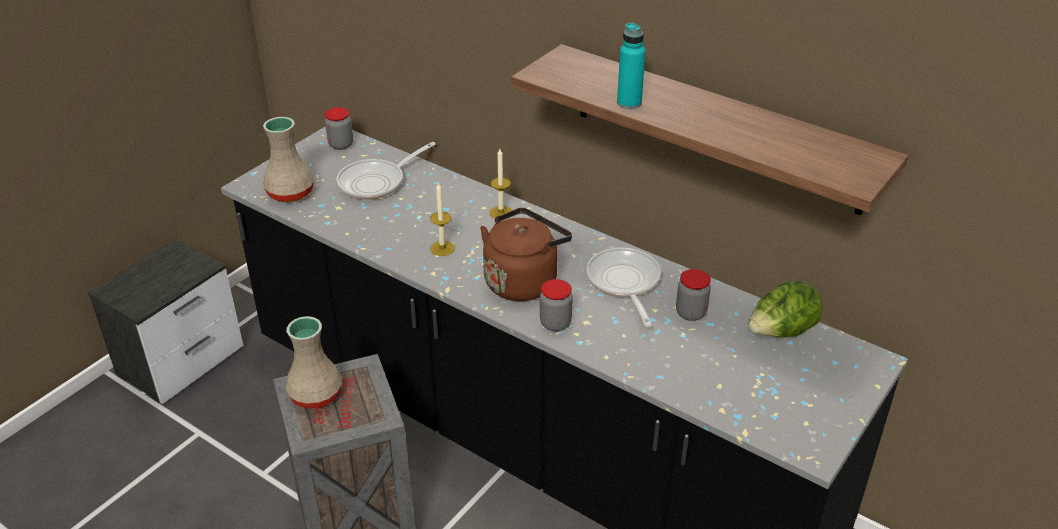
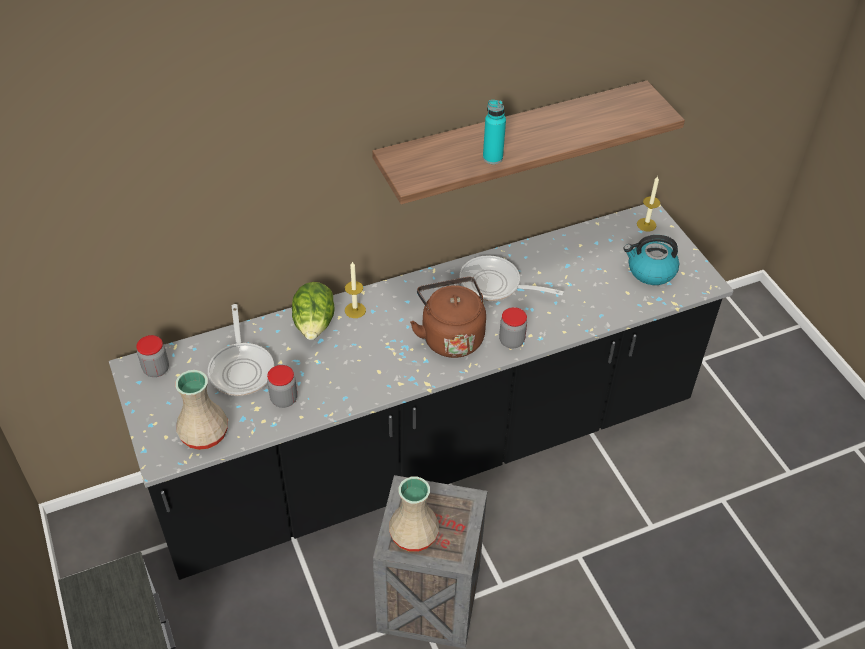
camera: 60 degrees left, 10 degrees up
candle [430,182,455,256] -> candle moved to [637,176,660,232]
jar [676,269,711,321] -> jar moved to [267,365,297,408]
lettuce [748,281,823,337] -> lettuce moved to [292,282,335,340]
none -> kettle [623,235,679,285]

